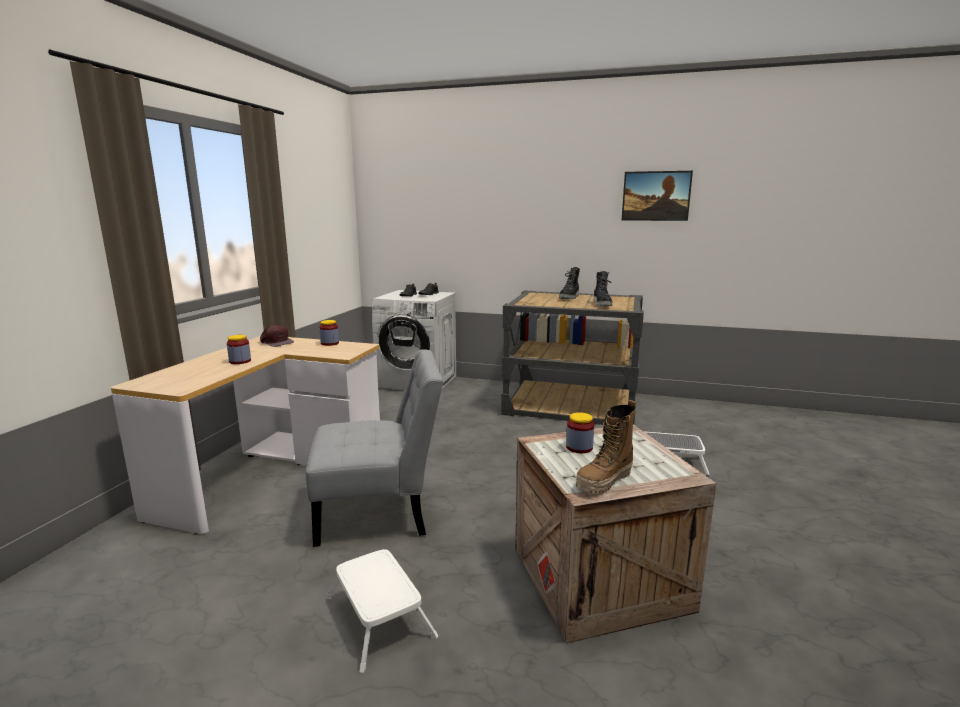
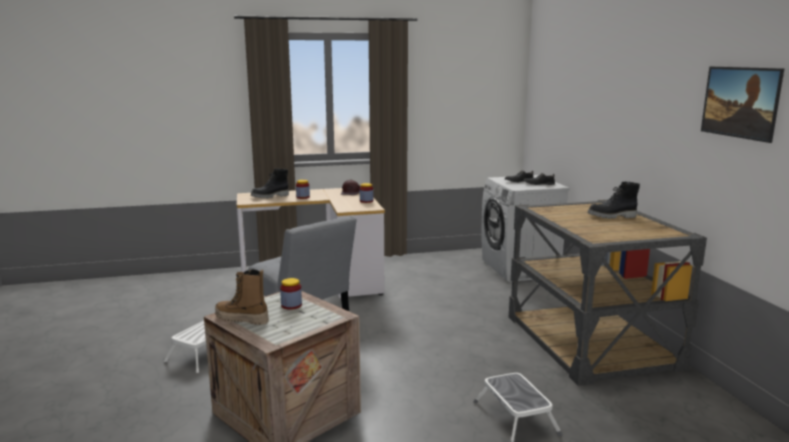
camera: 60 degrees right, 0 degrees up
black boot [594,271,613,306] -> black boot moved to [251,168,289,198]

